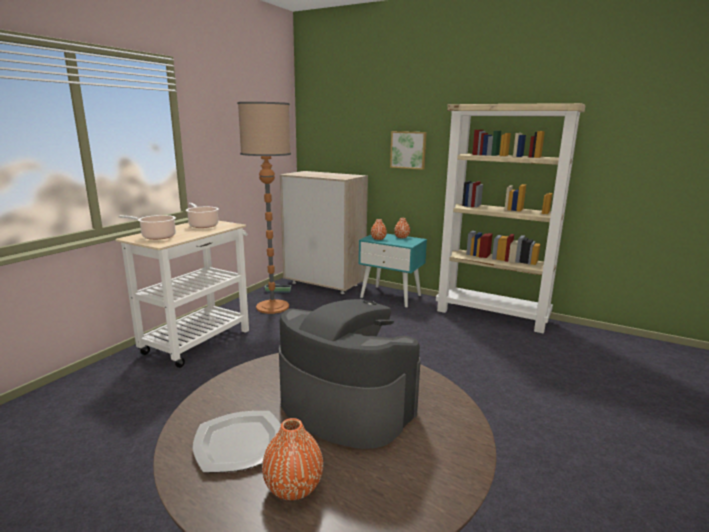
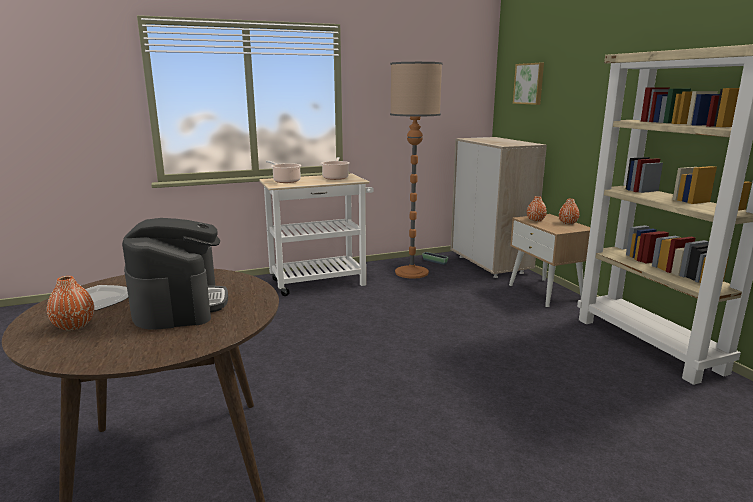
camera: 40 degrees right, 0 degrees up
turquoise nightstand [358,234,427,307] -> beige nightstand [509,214,590,307]
picture [390,131,427,170] -> picture moved to [513,63,544,105]

